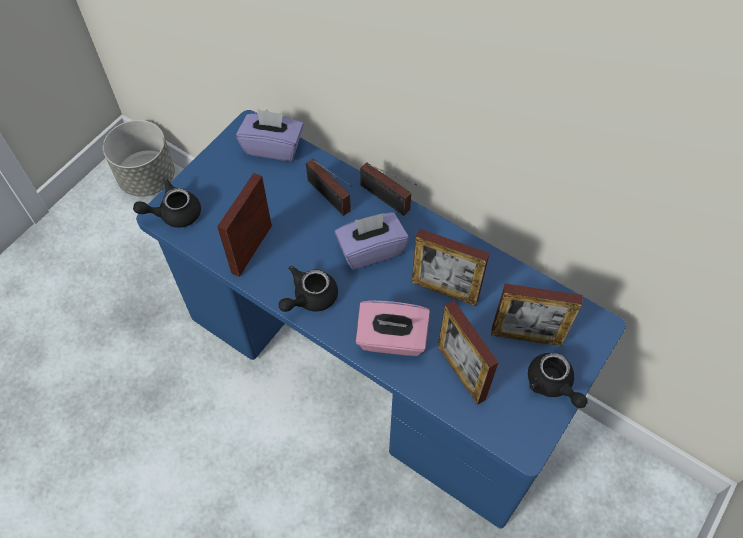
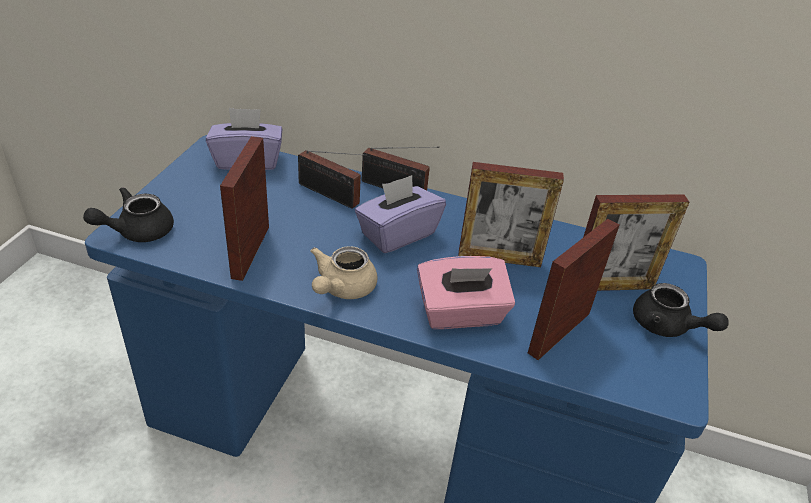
camera: 20 degrees left, 20 degrees down
grey planter [103,120,175,197] -> none
black teapot [279,266,338,312] -> beige teapot [310,246,378,299]
picture frame [438,300,499,405] -> picture frame turned 90 degrees clockwise [528,219,619,360]

